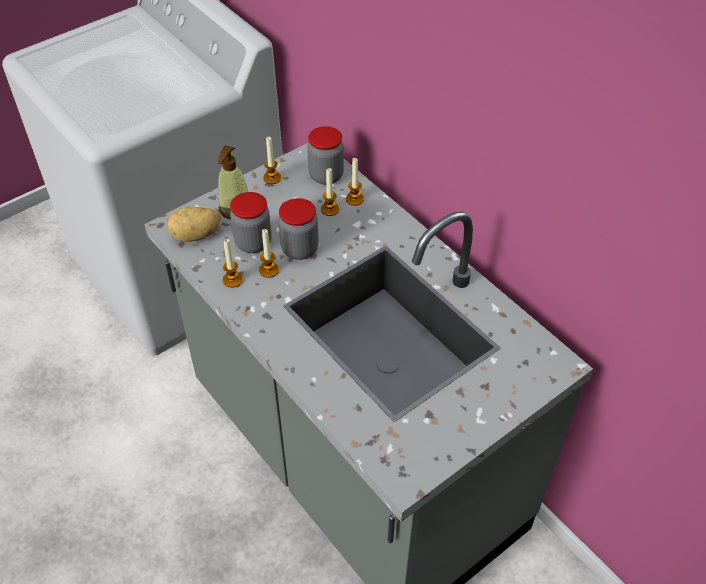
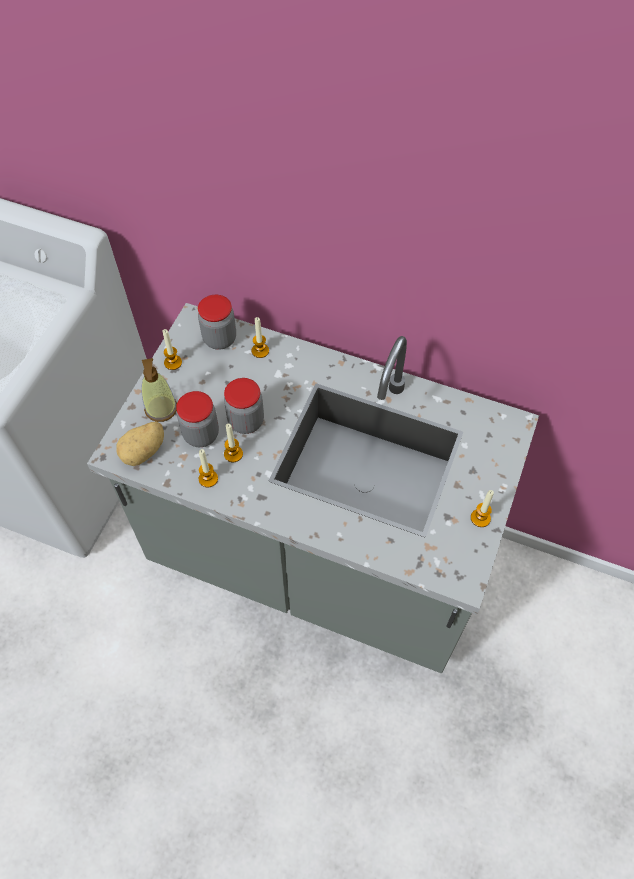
camera: 30 degrees left, 10 degrees up
candle [321,168,339,216] -> candle moved to [471,490,494,527]

